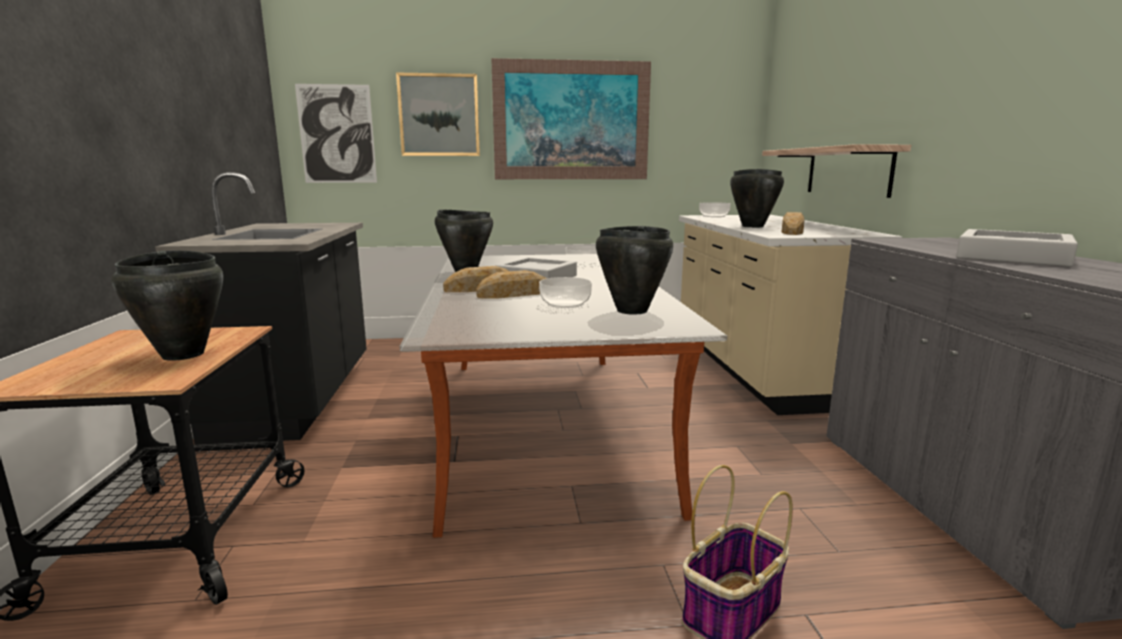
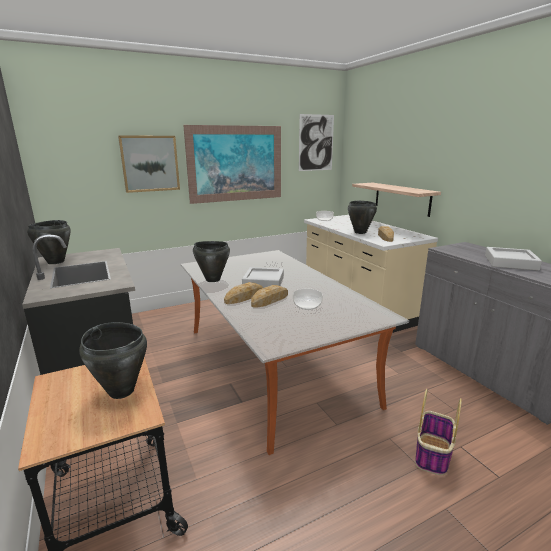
camera: 20 degrees left, 5 degrees up
picture [295,84,377,183] -> picture moved to [299,114,334,171]
black cooking pot [596,226,673,315] -> black cooking pot moved to [27,220,71,264]

